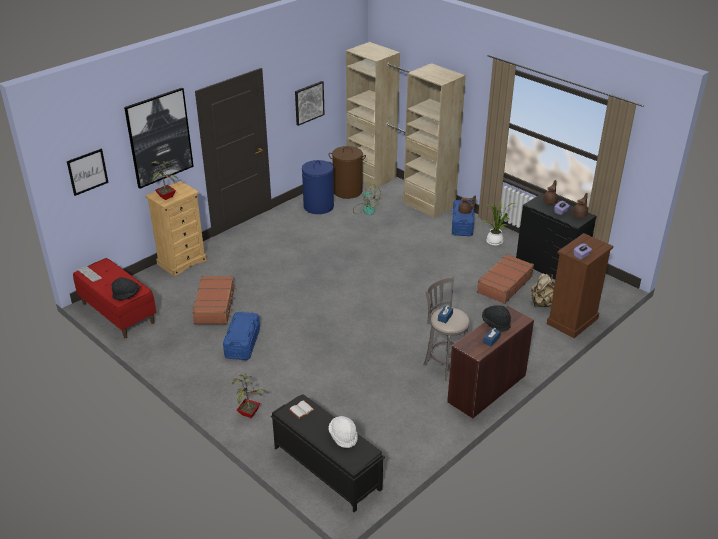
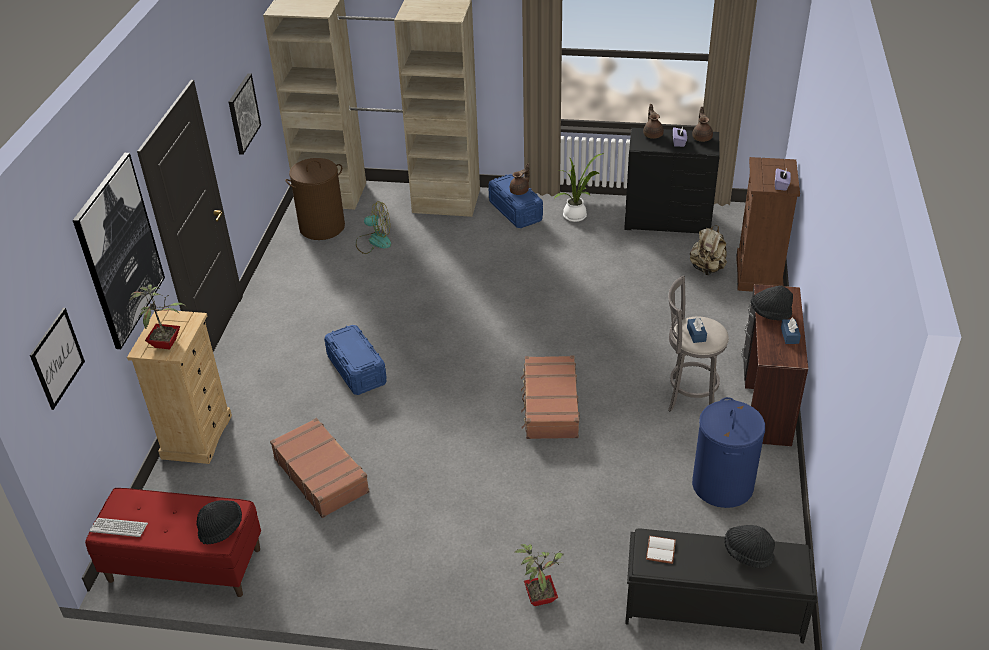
camera: 35 degrees left, 5 degrees up
blue storage box [223,311,260,360] -> blue storage box moved to [324,325,387,395]
blue laundry basket [302,160,334,214] -> blue laundry basket moved to [692,397,765,508]
white hat [329,416,358,448] -> black hat [724,525,775,568]
brown suitcase [477,254,534,304] -> brown suitcase moved to [521,355,580,439]

